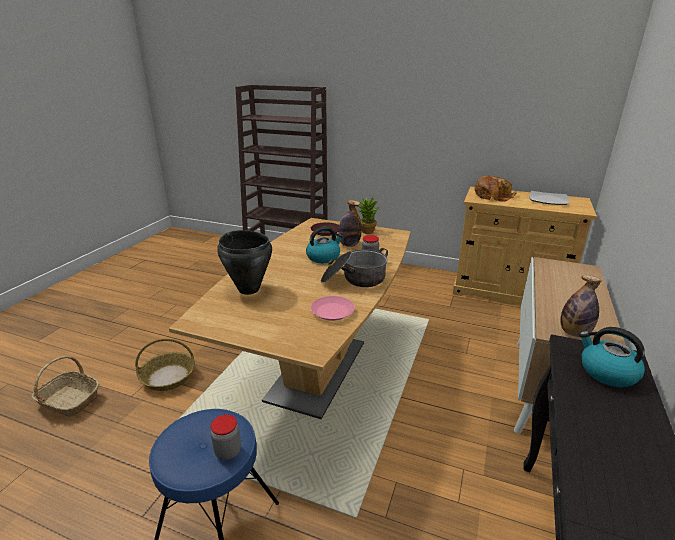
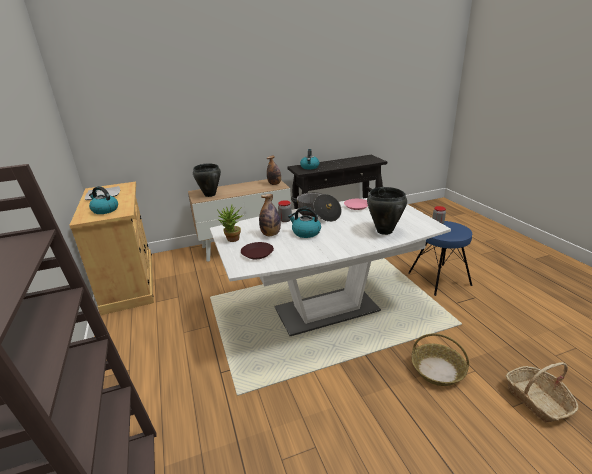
camera: 130 degrees left, 0 degrees up
brown dining table [169,218,411,419] -> white dining table [210,198,451,336]
bread [474,176,517,202] -> kettle [89,186,118,214]
none -> black cooking pot [193,163,221,197]

